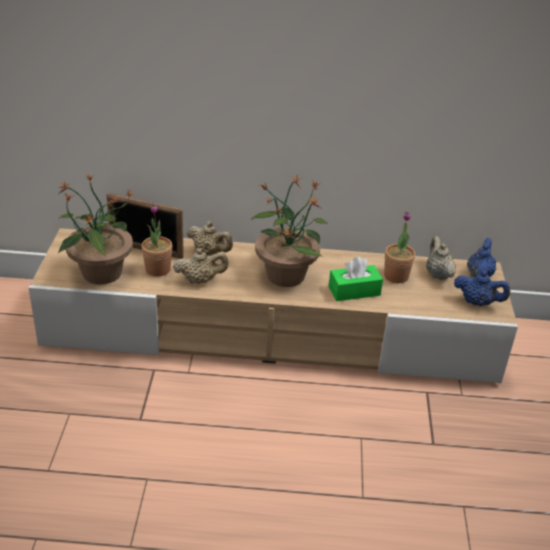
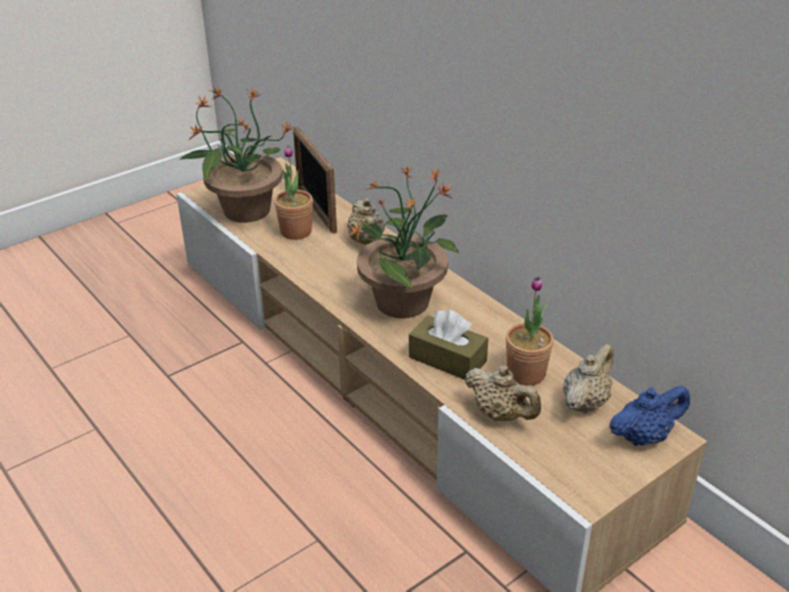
camera: 50 degrees right, 0 degrees up
beige teapot [173,248,228,284] -> beige teapot moved to [464,365,541,421]
green tissue box [328,257,383,301] -> brown tissue box [409,310,488,380]
blue teapot [454,270,510,306] -> none

